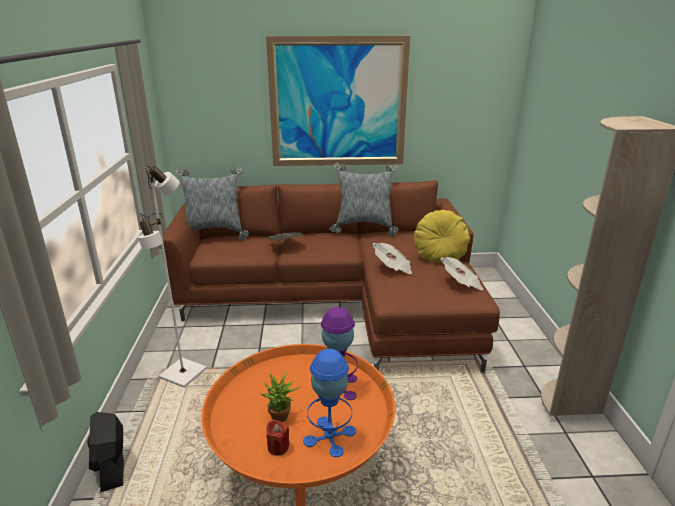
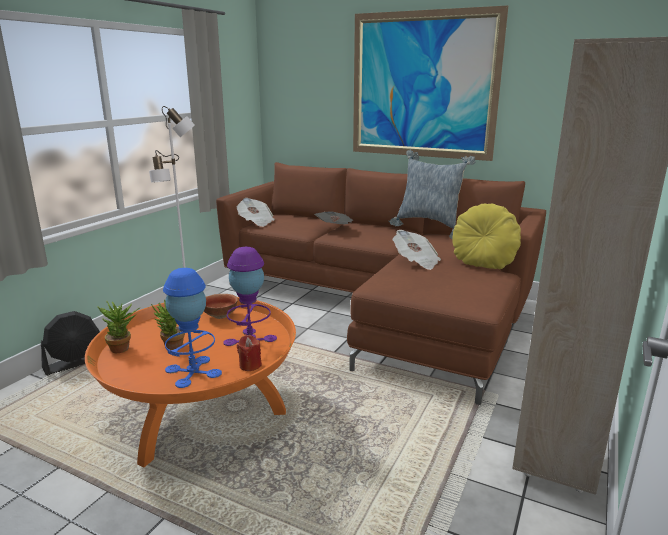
camera: 30 degrees right, 5 degrees down
black fan [87,412,124,492] -> black fan turned 135 degrees counterclockwise [41,311,100,376]
pillow [176,167,249,241] -> none
red candle [266,419,289,456] -> red candle moved to [237,335,262,371]
newspaper [441,257,483,290] -> newspaper moved to [236,198,275,227]
none -> potted plant [97,301,139,353]
none -> bowl [204,294,238,319]

